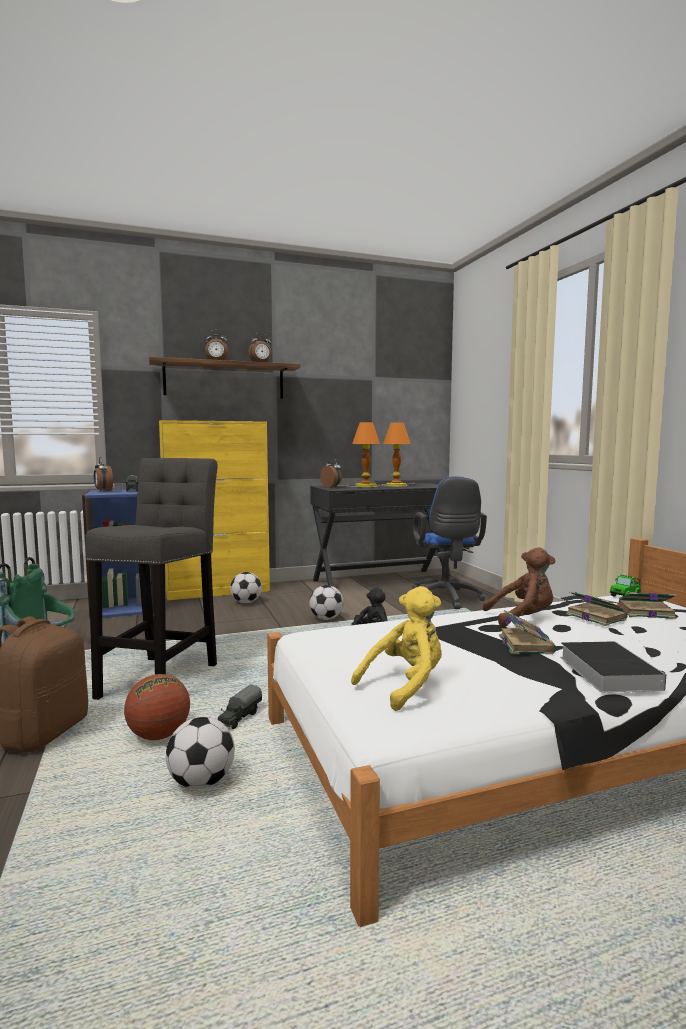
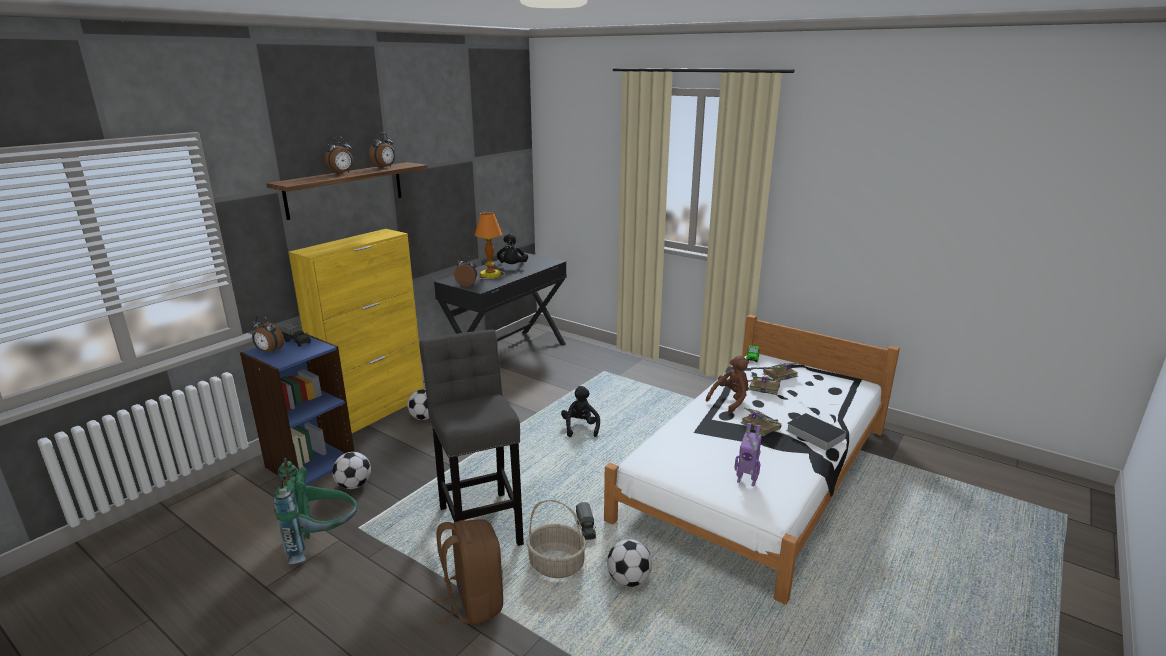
camera: 35 degrees left, 15 degrees up
basketball [124,674,190,740] -> basket [526,500,586,578]
football [309,585,344,620] -> football moved to [332,452,371,489]
yellow plush toy [351,586,442,711] -> toy robot [735,423,762,486]
table lamp [382,423,415,487] -> black plush toy [497,234,528,264]
blue office chair [412,476,487,609] -> none

